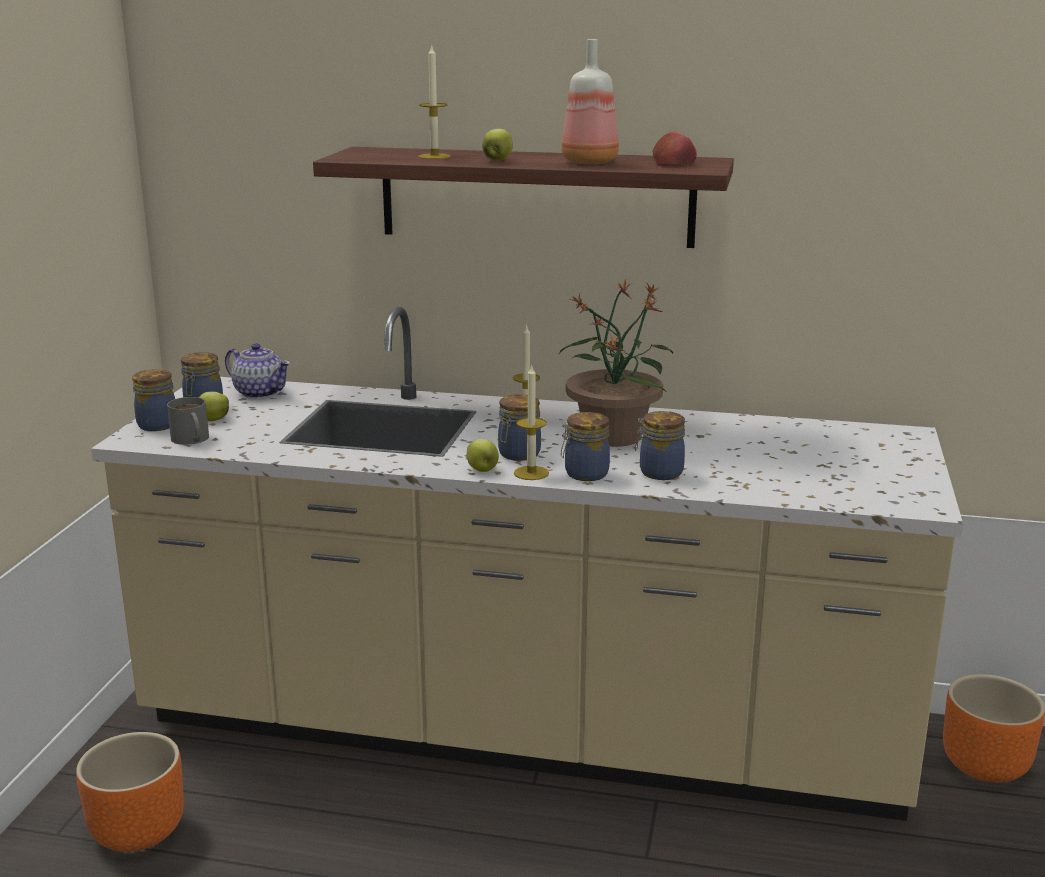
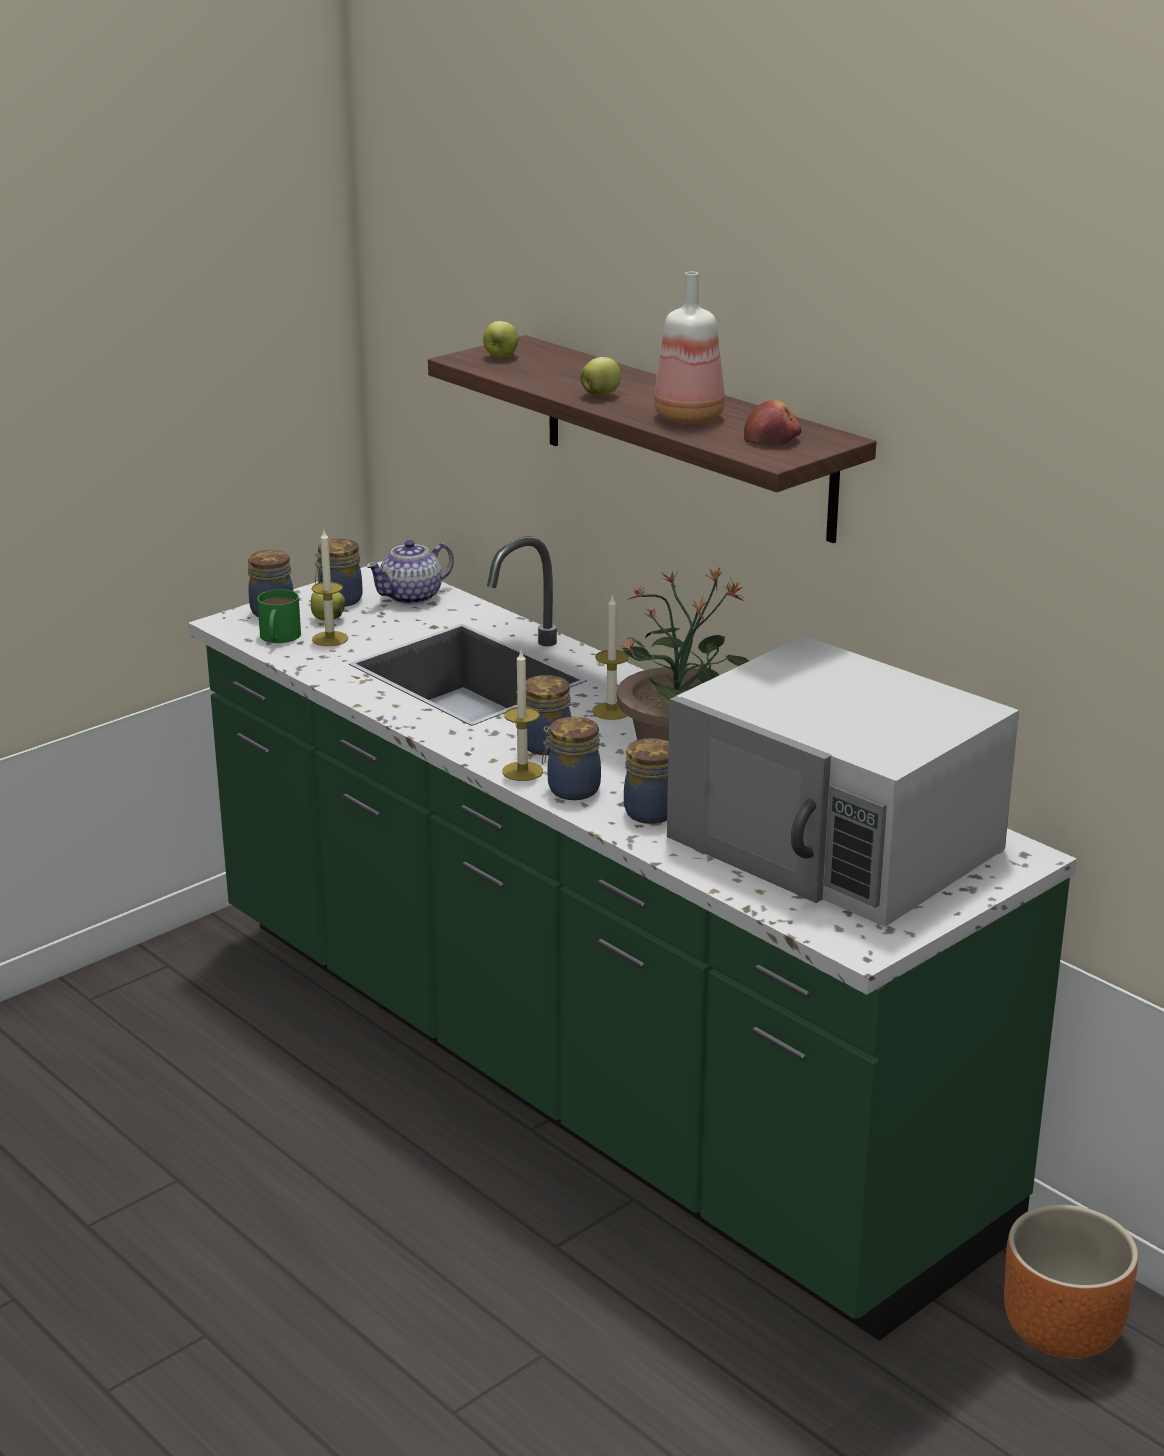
camera: 35 degrees right, 5 degrees up
orange planter [76,732,184,852] -> none
beige counter [91,307,963,821] -> green counter [188,536,1077,1341]
grey mug [167,397,209,445] -> green mug [257,589,301,643]
teapot [225,343,291,399] -> teapot turned 75 degrees clockwise [366,540,454,605]
candle [418,46,451,159] -> candle moved to [312,530,348,646]
apple [467,439,499,472] -> apple moved to [483,321,518,358]
none -> white microwave [667,635,1019,927]

